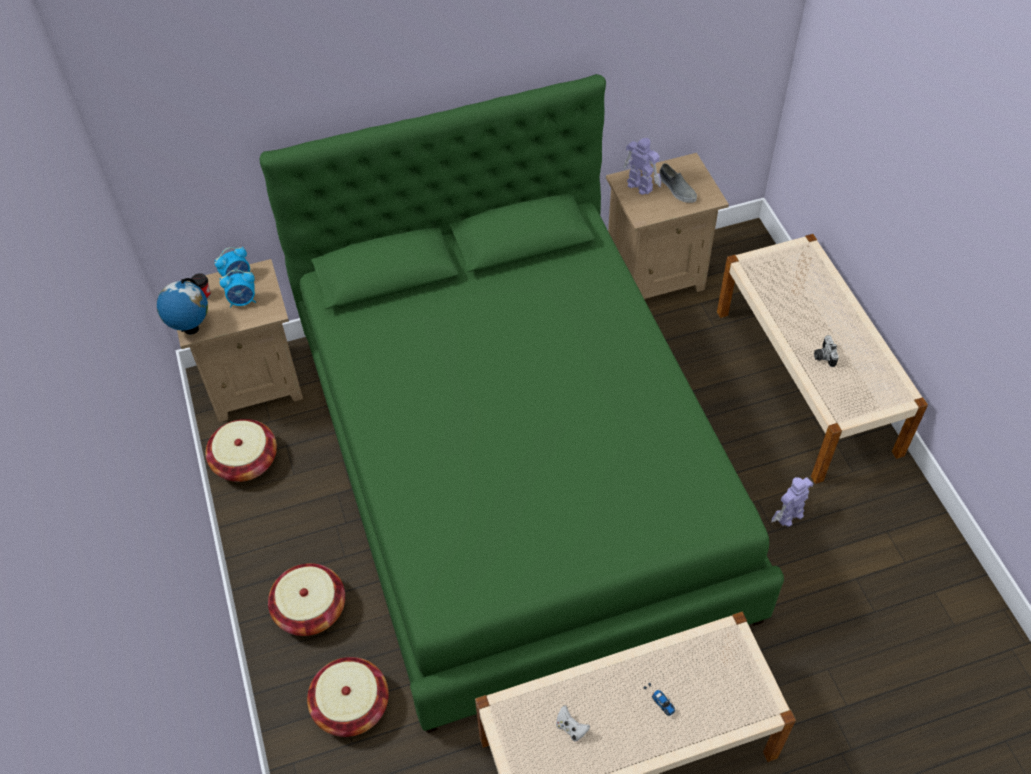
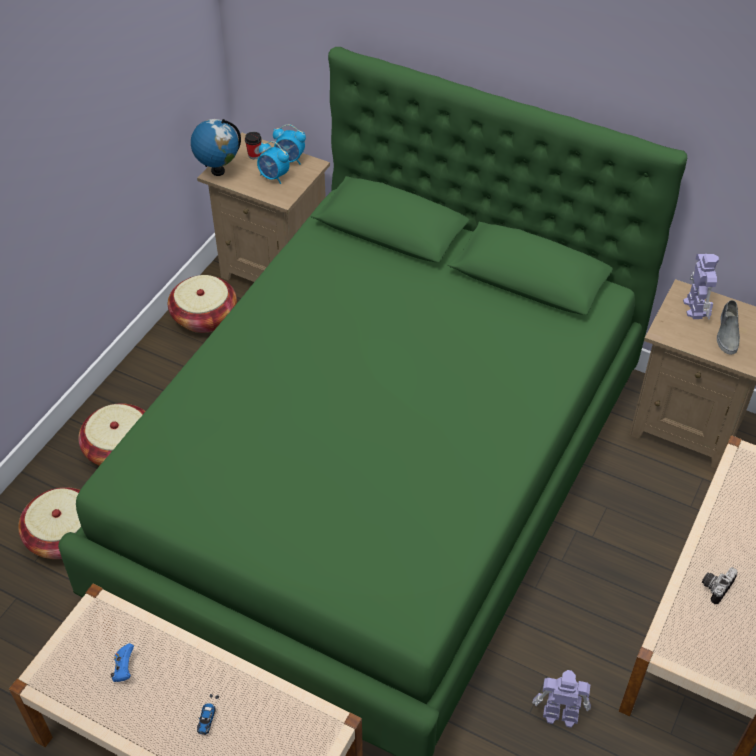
camera: 45 degrees right, 5 degrees down
white game controller [556,705,590,742] -> blue game controller [111,643,134,682]

